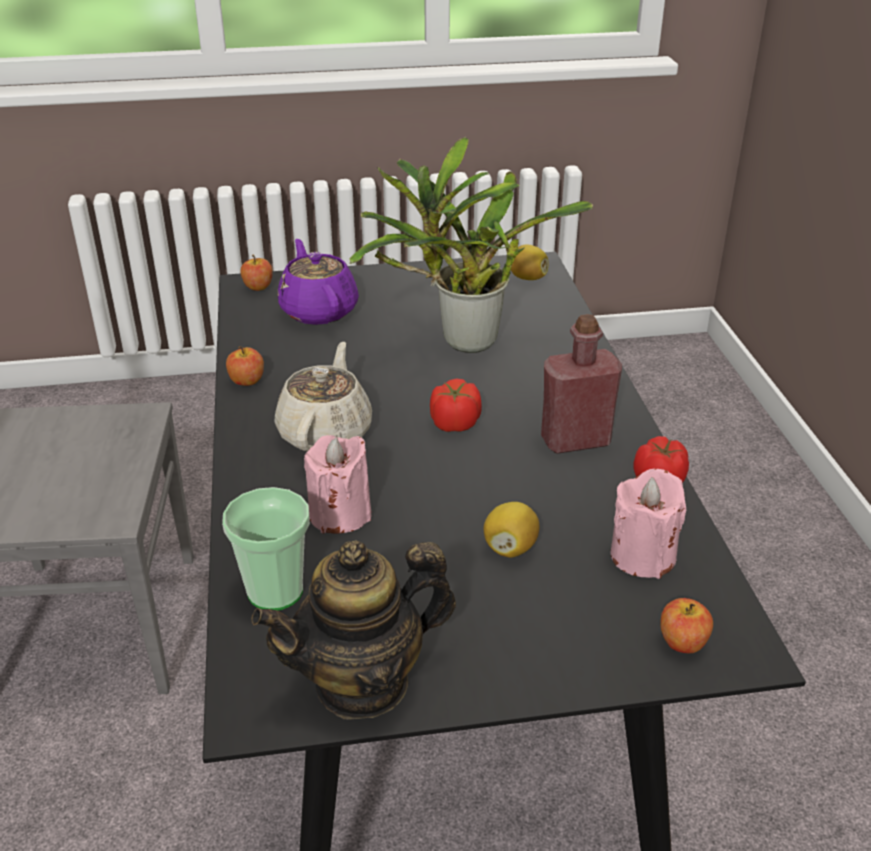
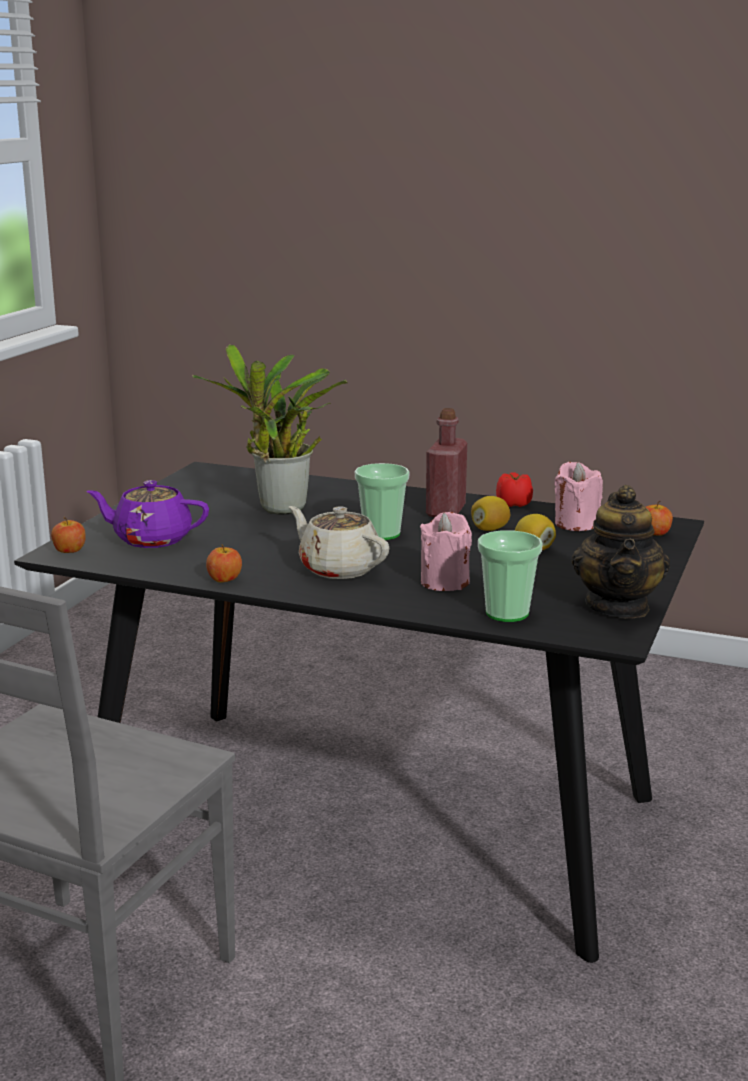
camera: 60 degrees left, 15 degrees down
tomato [430,378,482,432] -> cup [355,463,410,540]
lemon [511,244,549,280] -> lemon moved to [471,496,510,531]

